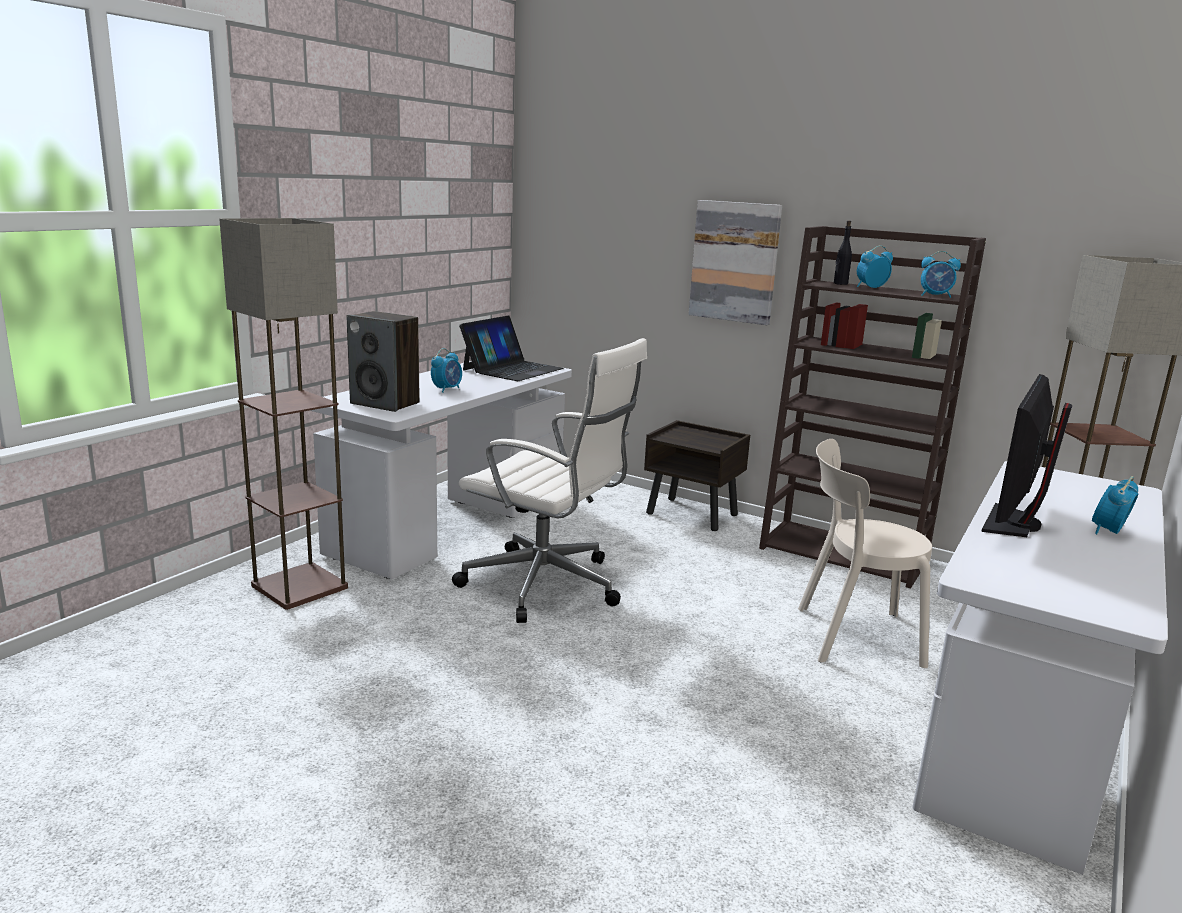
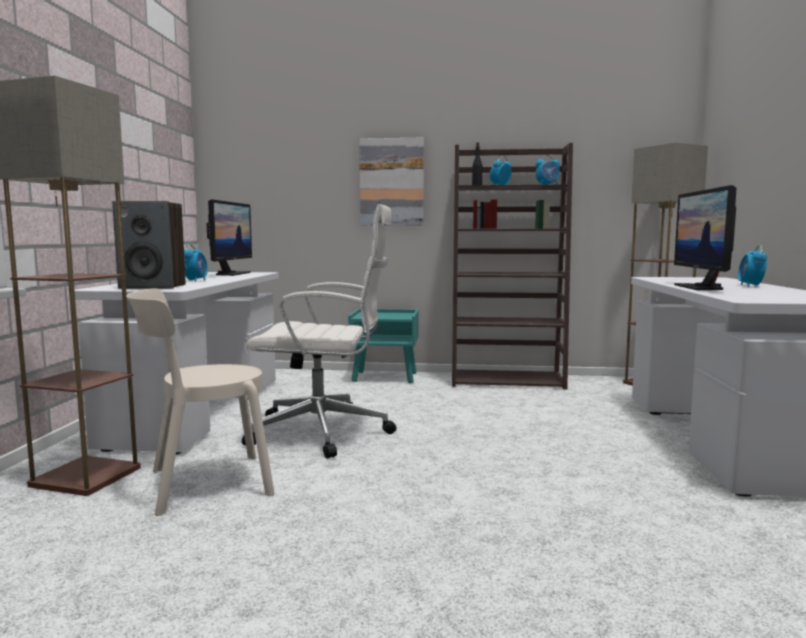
camera: 25 degrees left, 10 degrees down
laptop [459,315,564,381] -> monitor [206,200,252,276]
brown nightstand [644,420,750,531] -> turquoise nightstand [348,309,418,383]
beige chair [798,439,932,668] -> beige chair moved to [126,288,275,516]

